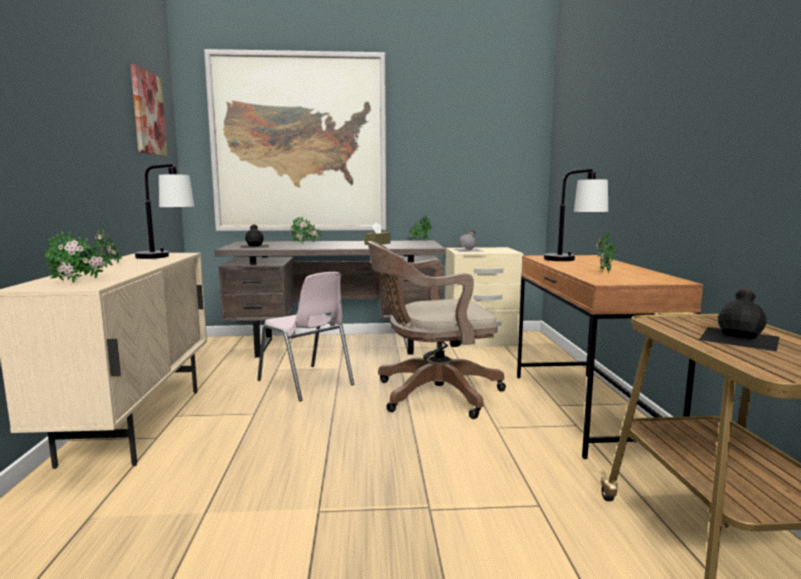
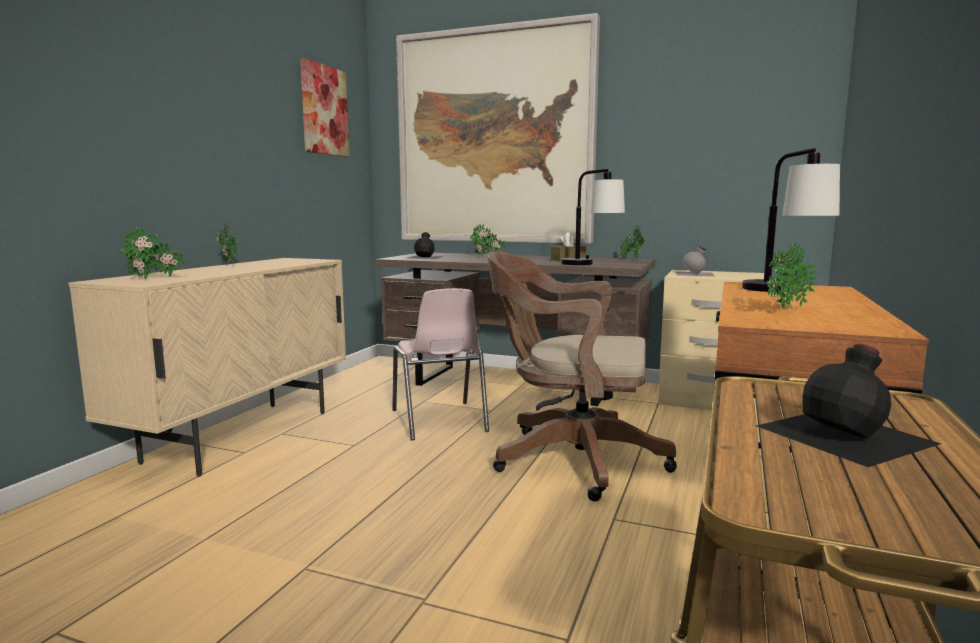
camera: 25 degrees right, 0 degrees up
table lamp [135,164,194,259] -> table lamp moved to [561,169,625,265]

